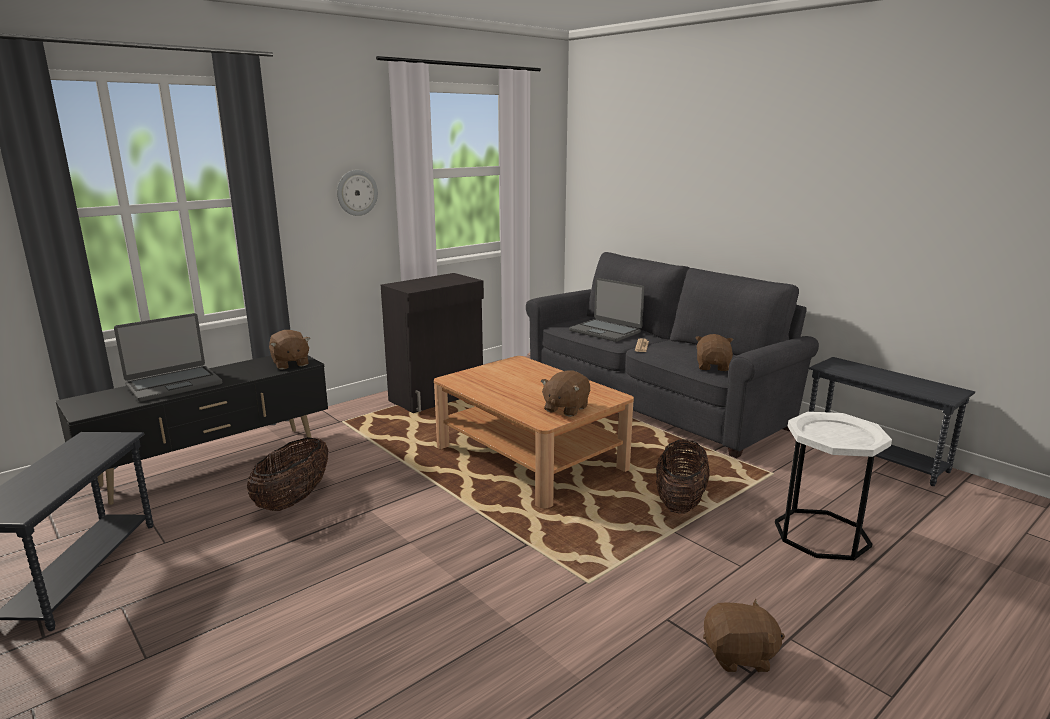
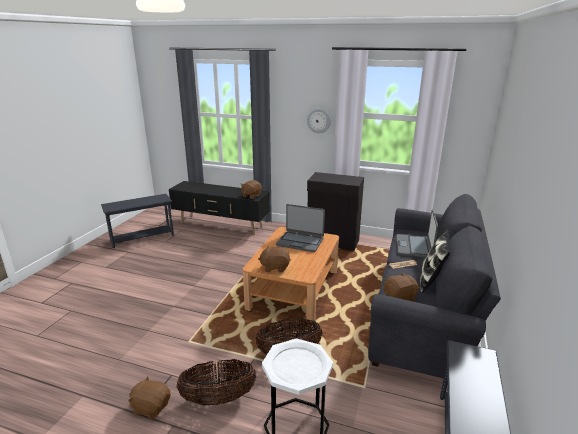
camera: 60 degrees right, 5 degrees up
laptop [114,313,222,402] -> laptop moved to [276,204,325,252]
basket [247,437,329,511] -> basket moved to [176,359,256,405]
brown plush toy [703,599,785,672] -> brown plush toy turned 135 degrees clockwise [128,376,170,420]
none -> pillow [420,230,450,293]

